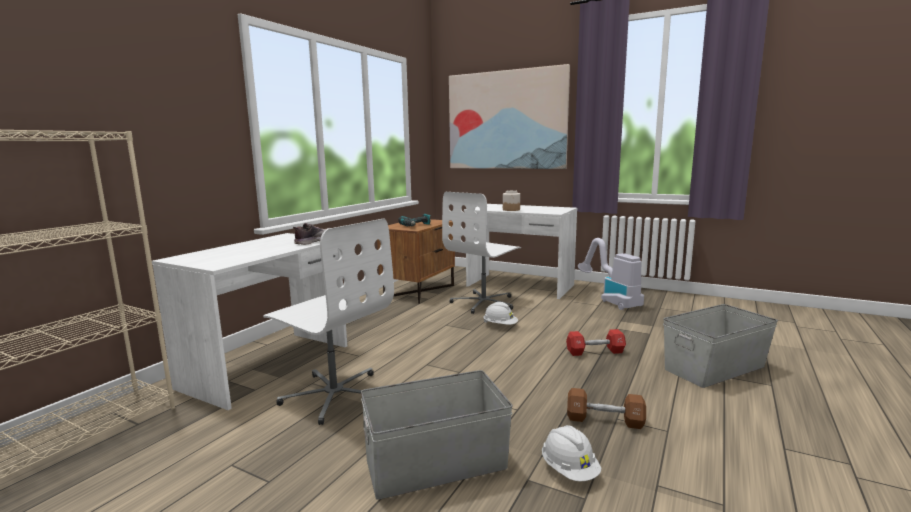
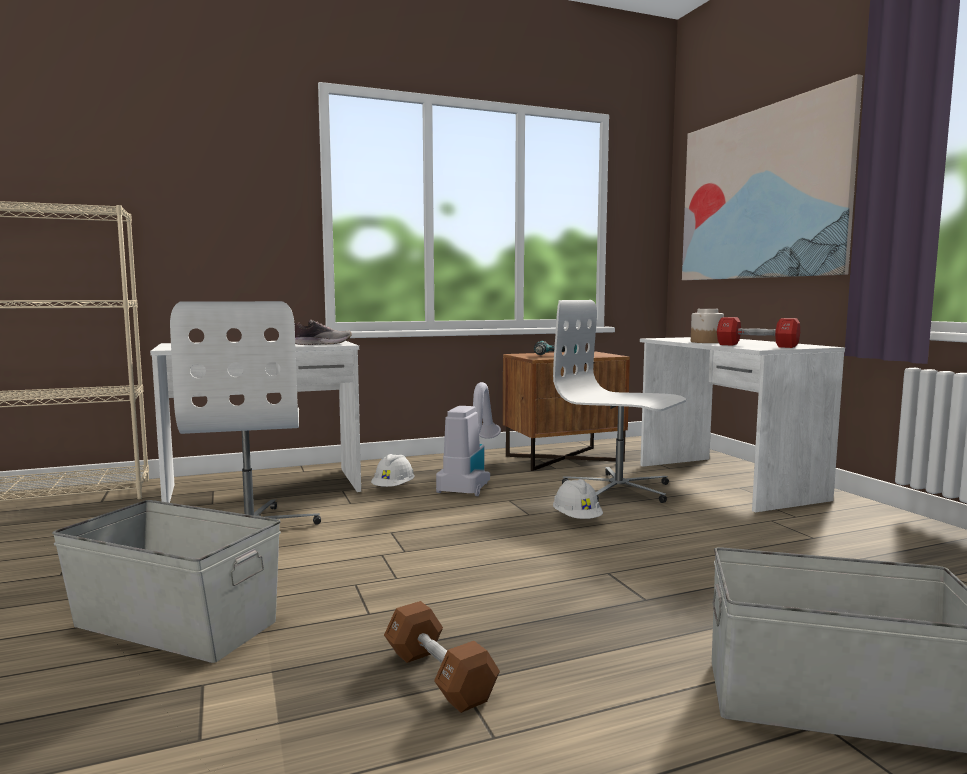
camera: 40 degrees right, 5 degrees down
white office chair [442,192,521,314] -> white office chair turned 45 degrees clockwise [553,300,686,503]
white hard hat [542,425,601,481] -> white hard hat moved to [371,454,415,487]
red dumbbell [566,329,626,356] -> red dumbbell moved to [717,317,800,348]
vacuum cleaner [578,238,644,310] -> vacuum cleaner moved to [436,382,501,496]

